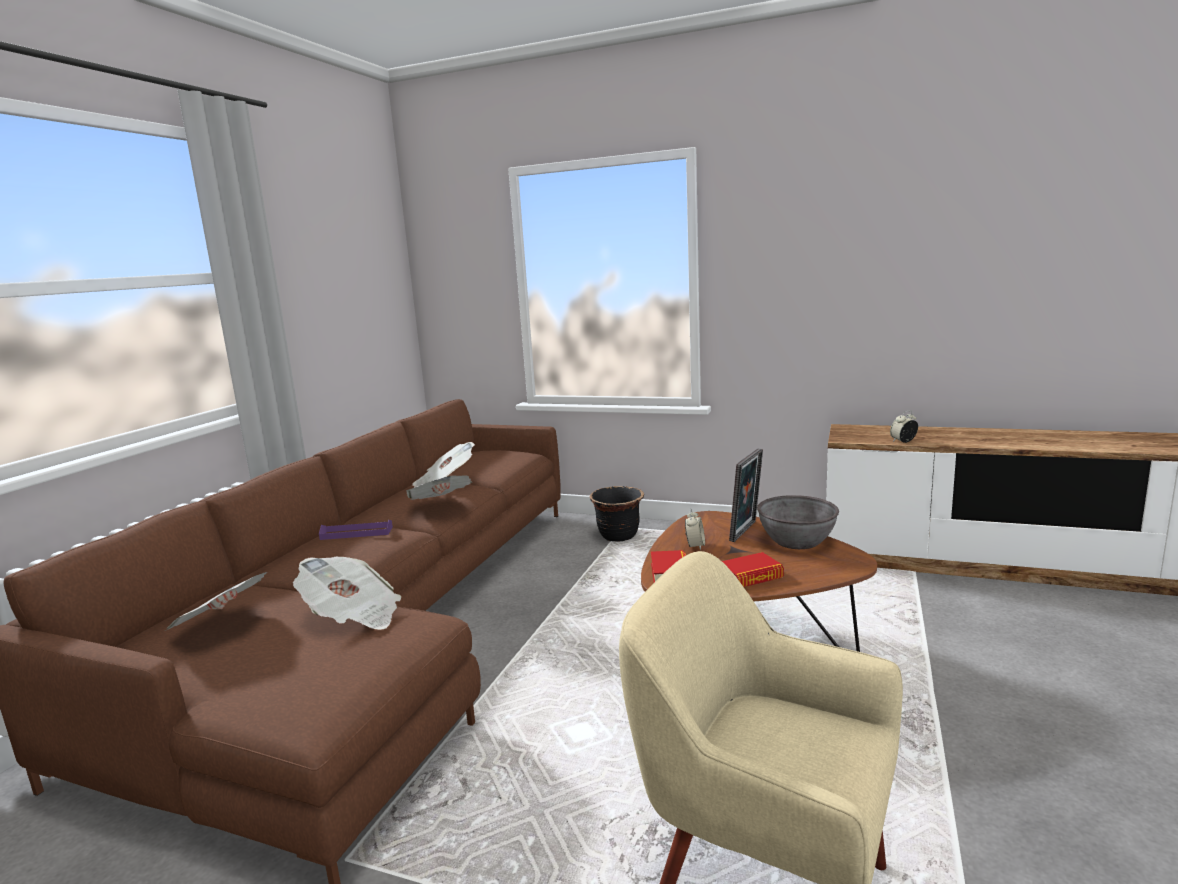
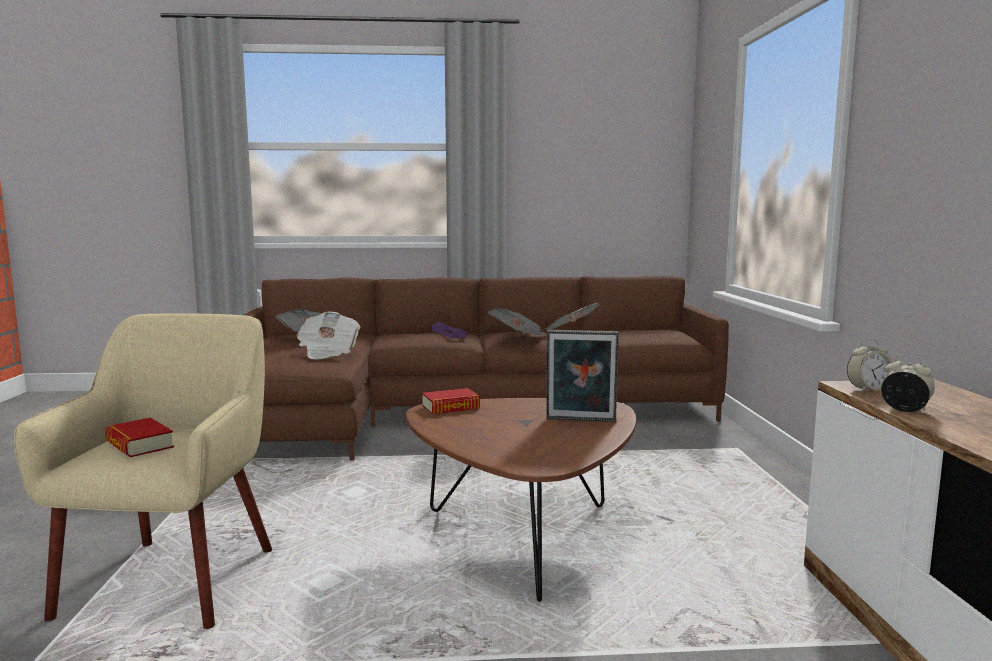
camera: 65 degrees right, 5 degrees down
black planter [590,486,644,542] -> none
alarm clock [685,509,705,550] -> alarm clock moved to [847,338,892,392]
book [722,552,784,587] -> book moved to [105,418,174,457]
grey bowl [757,495,839,549] -> none

